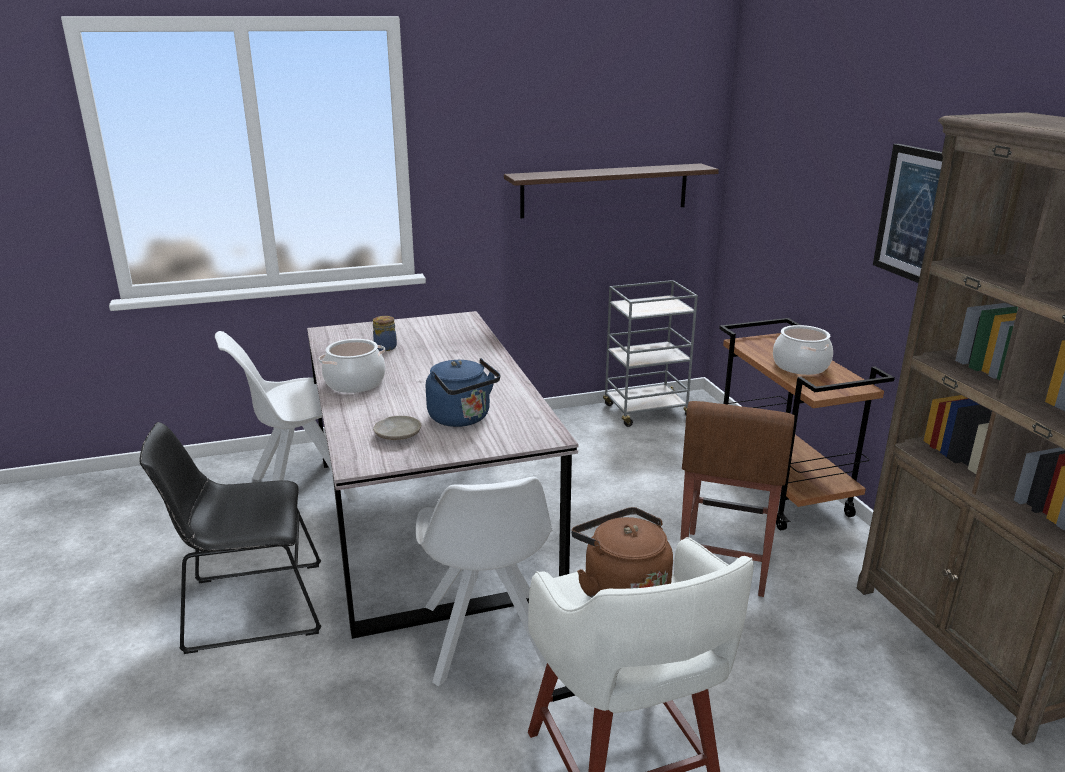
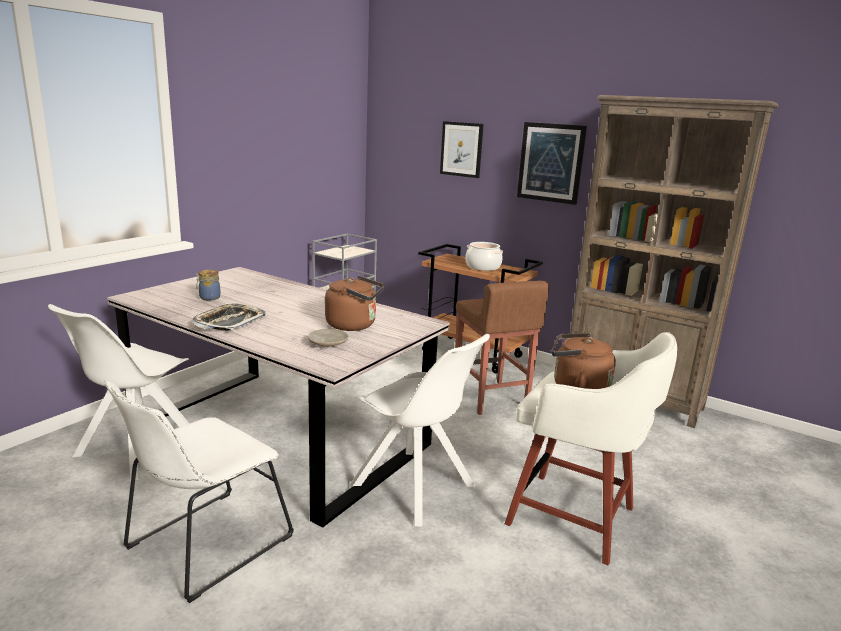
camera: 40 degrees left, 5 degrees down
black chair [139,422,321,654] -> white chair [104,381,294,603]
cooking pot [319,339,385,393] -> tray [193,303,266,331]
blue kettle [426,358,500,427] -> brown kettle [325,276,384,331]
shelf [504,163,719,218] -> none
none -> picture [440,121,484,178]

